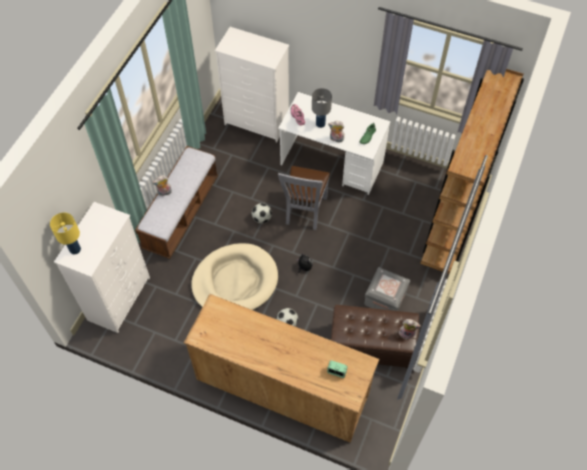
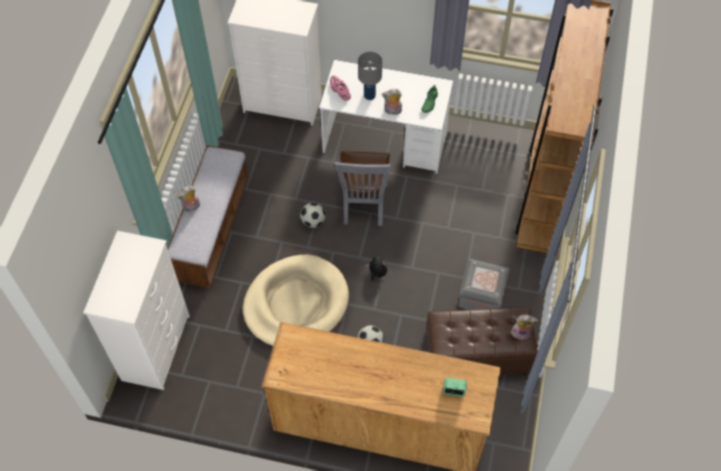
camera: 10 degrees left, 0 degrees up
yellow table lamp [50,213,81,254] -> none

